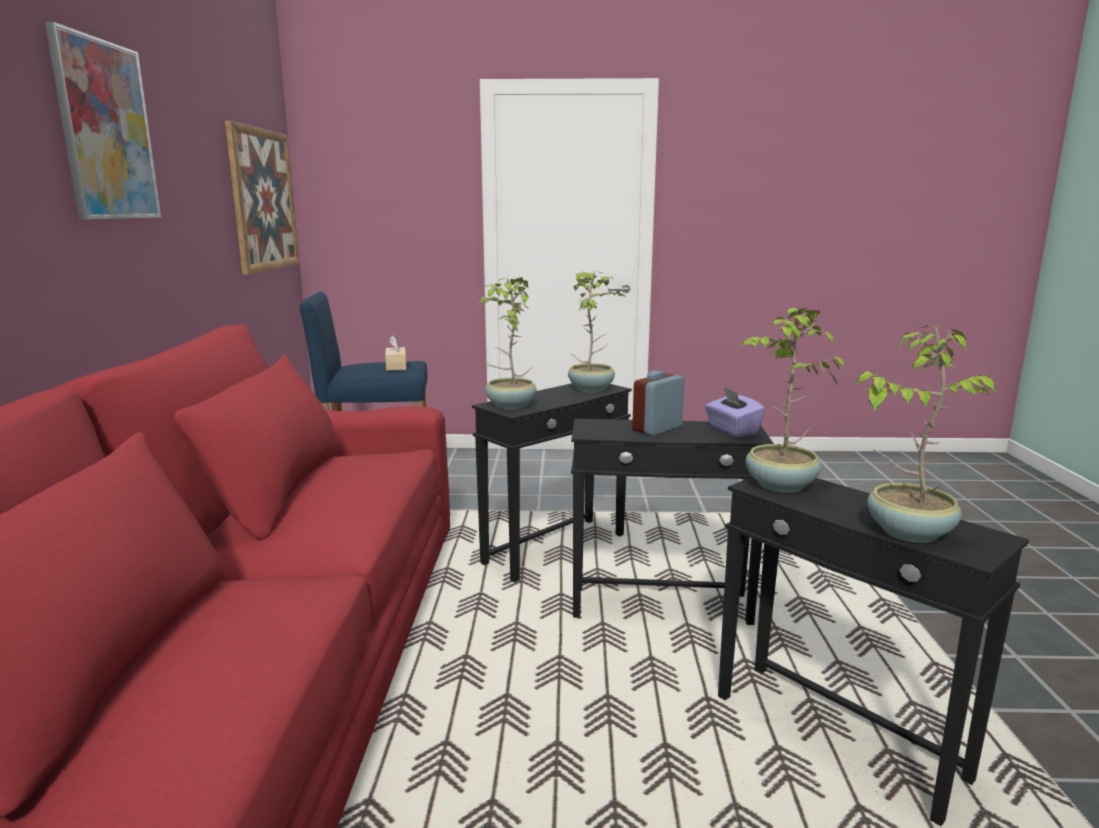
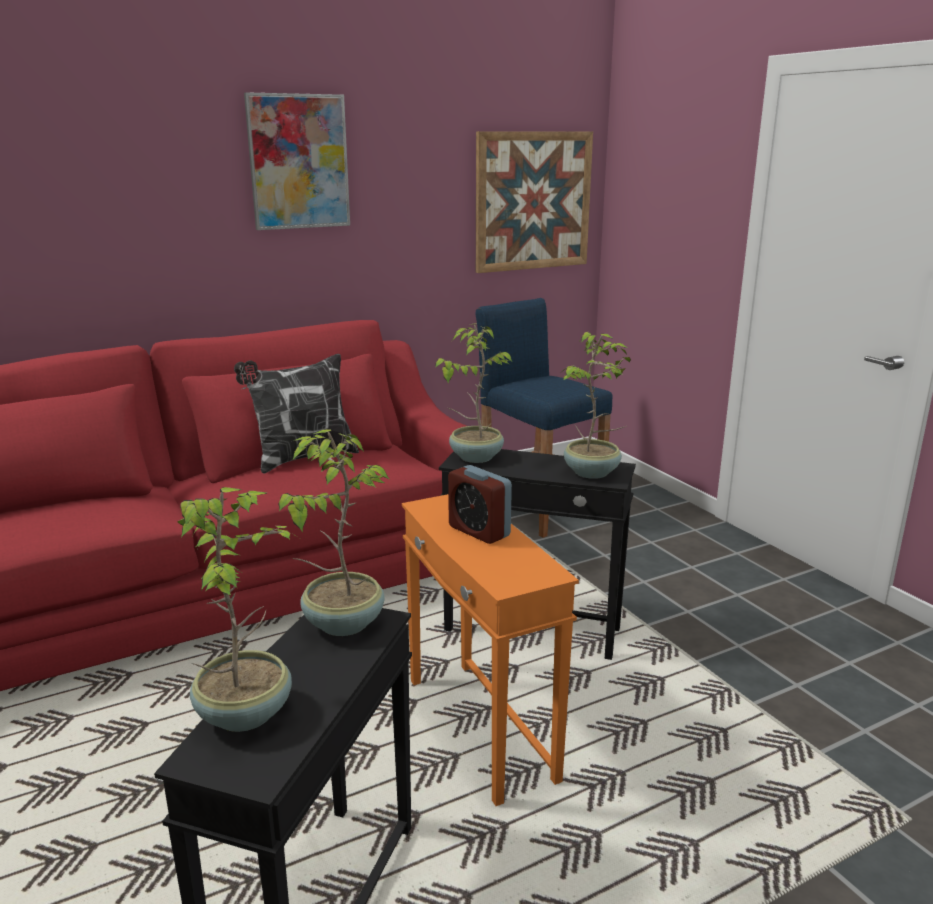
camera: 60 degrees right, 5 degrees up
beige tissue box [385,336,406,371] -> none
black side table [571,419,774,625] -> orange side table [402,494,579,806]
alarm clock [632,371,685,436] -> alarm clock turned 150 degrees counterclockwise [448,465,512,544]
purple tissue box [705,387,765,437] -> none
none -> pillow [234,354,359,474]

